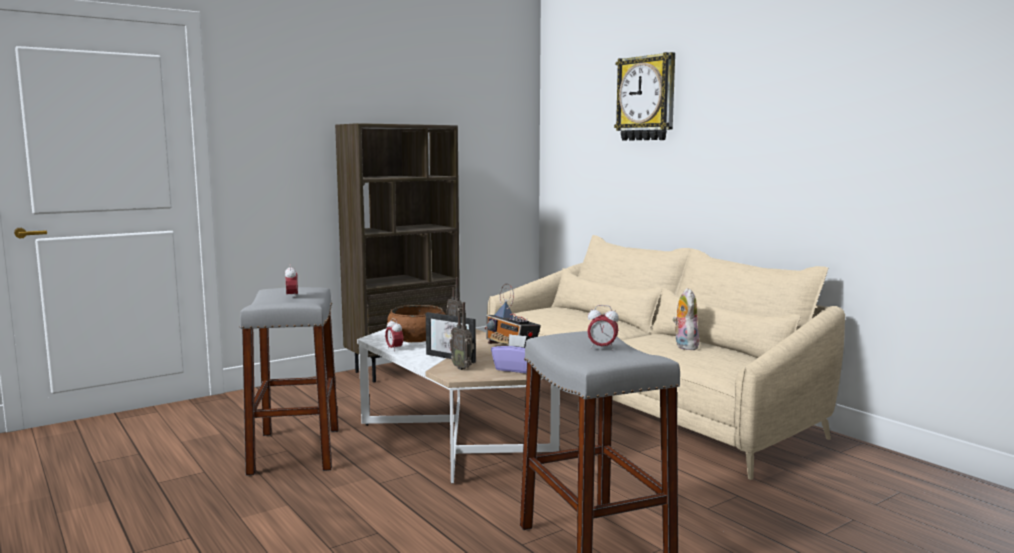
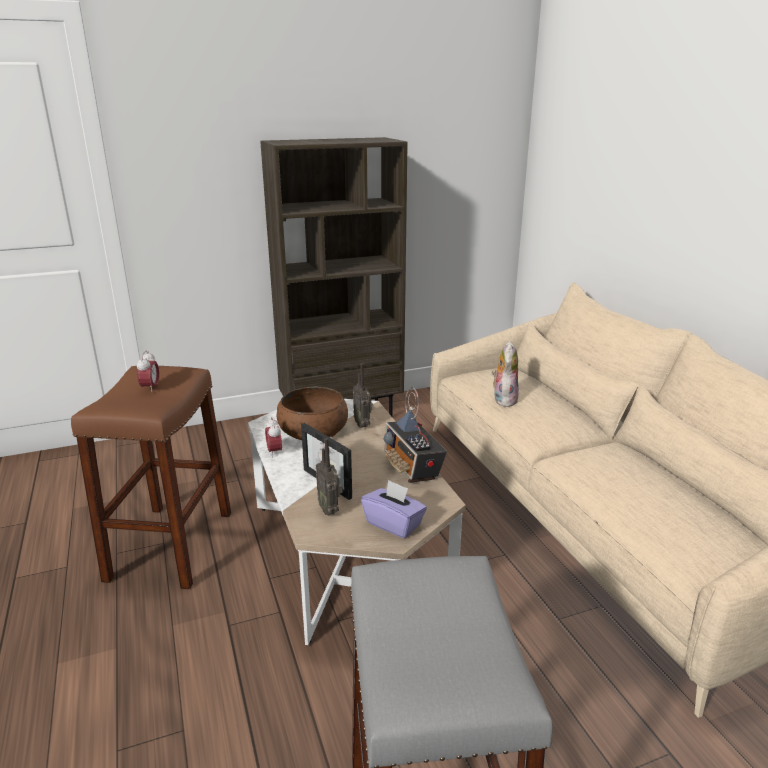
camera: 15 degrees right, 15 degrees up
grey stool [240,287,339,476] -> brown stool [71,366,231,589]
alarm clock [587,305,619,350] -> none
wall clock [614,52,675,141] -> none
plush toy [673,288,699,350] -> plush toy moved to [492,341,519,407]

